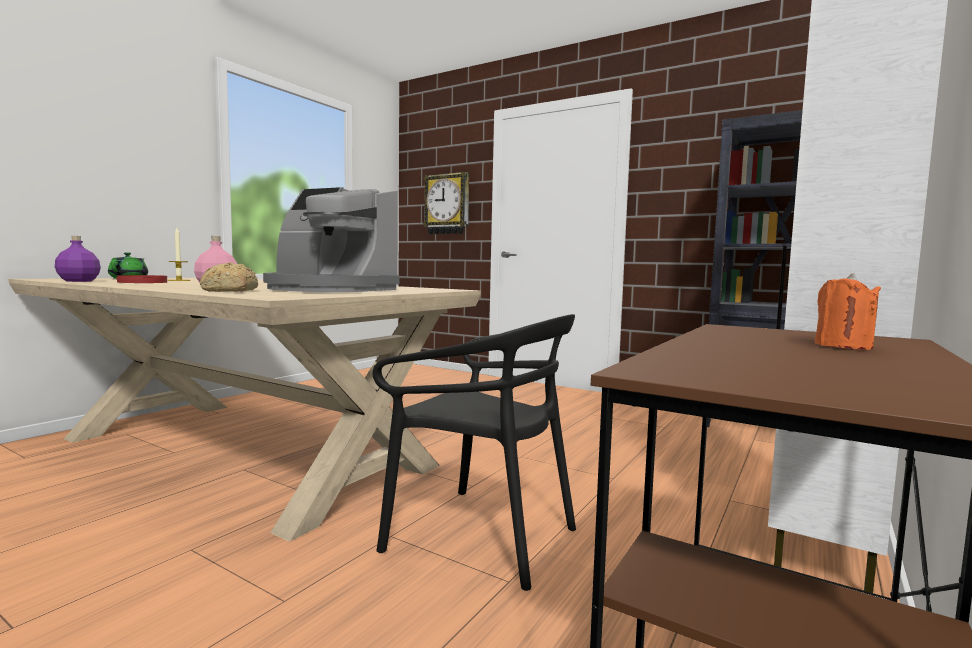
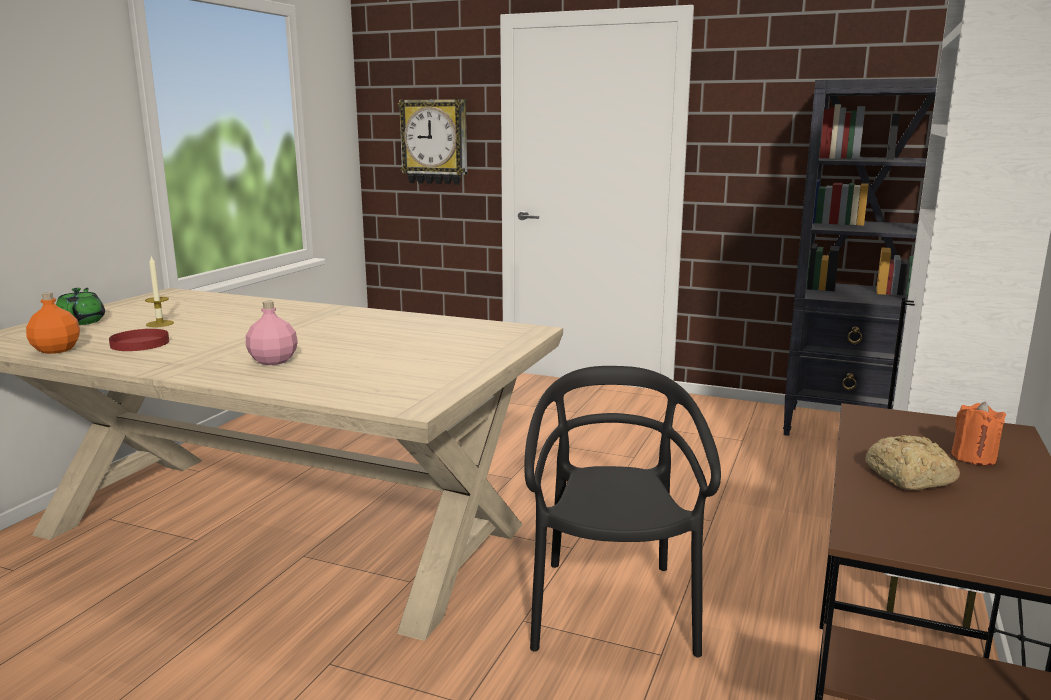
camera: 10 degrees left, 10 degrees up
purple bottle [55,236,101,282] -> orange bottle [26,292,80,354]
bread [200,262,258,292] -> bread moved to [865,435,960,490]
coffee machine [263,187,400,292] -> none
black chair [373,314,576,591] -> black chair turned 105 degrees counterclockwise [524,366,721,657]

